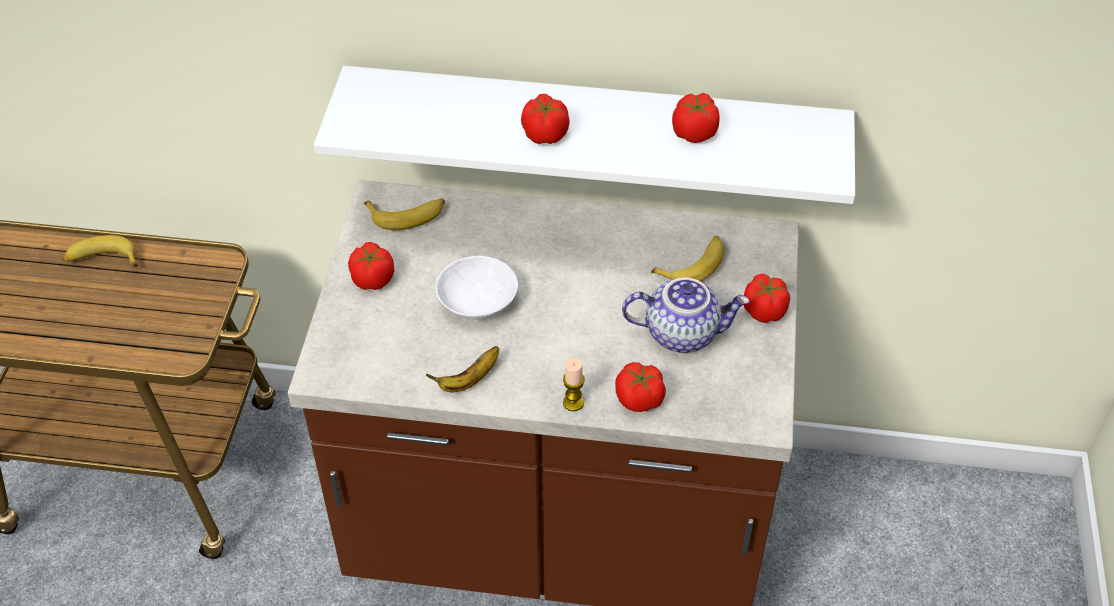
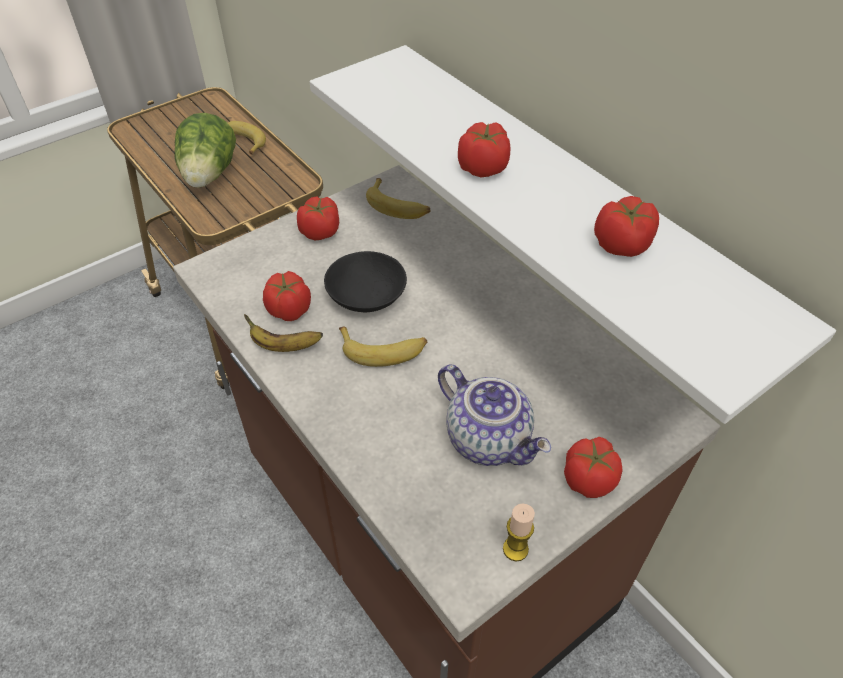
camera: 45 degrees right, 0 degrees up
white bowl [435,256,518,320] -> black bowl [324,251,407,312]
candle [563,358,585,411] -> candle moved to [503,504,535,561]
tomato [615,362,666,412] -> tomato moved to [263,271,311,321]
banana [651,236,725,282] -> banana moved to [339,326,427,367]
none -> lettuce [174,113,236,188]

